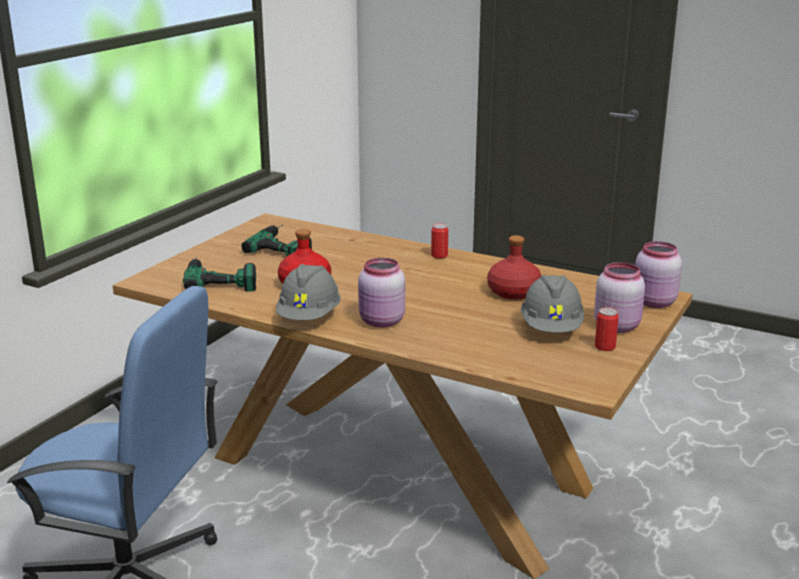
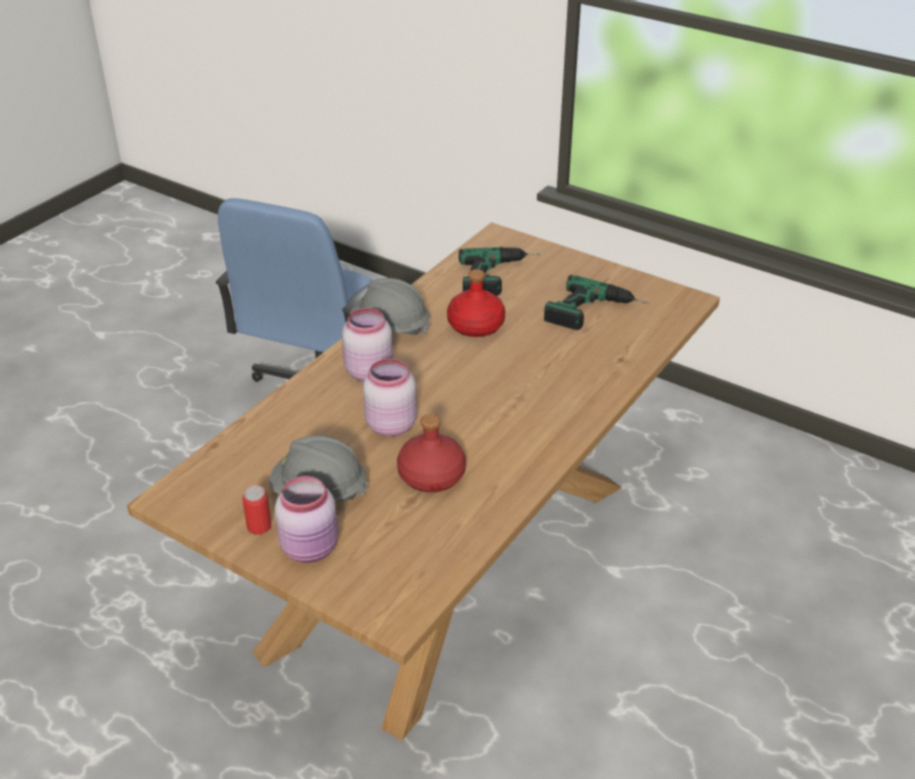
camera: 95 degrees right, 15 degrees up
can [431,223,448,259] -> none
pink jar [635,241,682,308] -> pink jar moved to [363,359,417,437]

